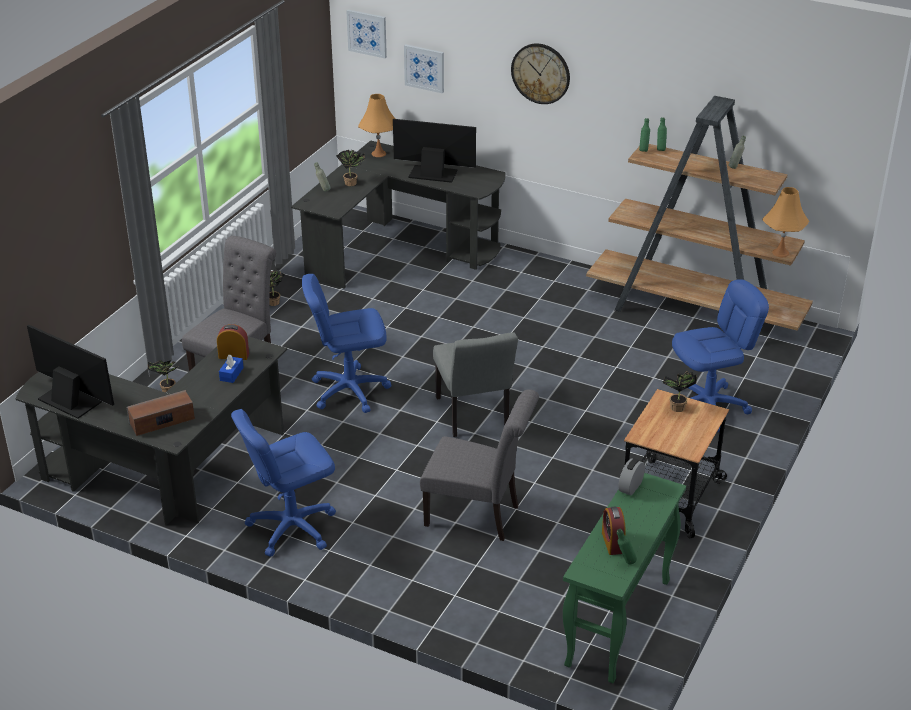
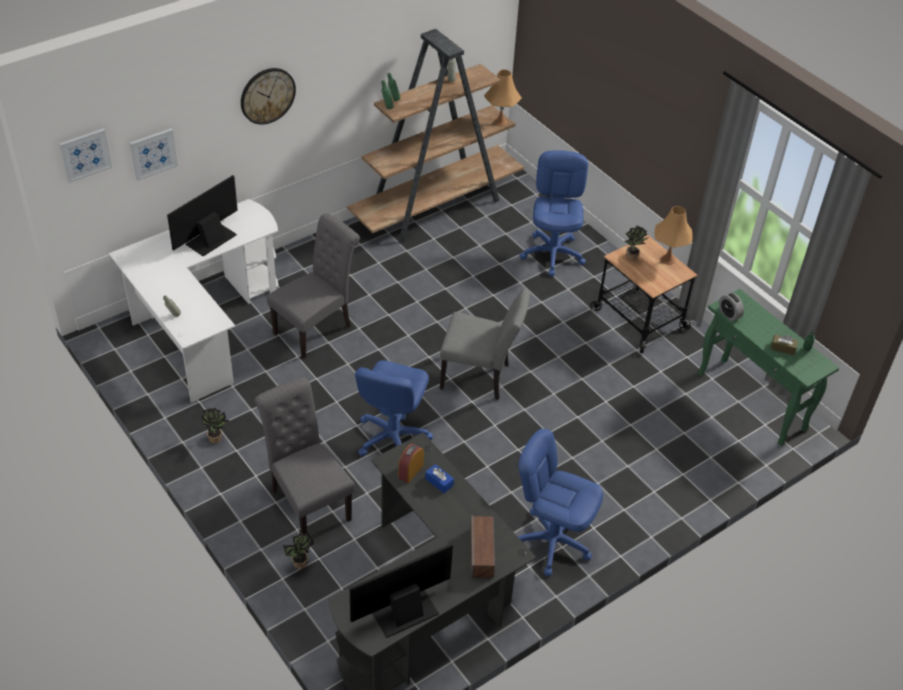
camera: 65 degrees left, 10 degrees up
blue office chair [231,409,336,557] -> blue office chair turned 120 degrees clockwise [518,429,603,576]
black desk [291,140,506,289] -> white desk [109,199,279,403]
potted plant [336,150,365,186] -> none
orange table lamp [358,94,396,157] -> orange table lamp moved to [655,206,693,265]
grey chair [420,389,539,541] -> grey chair moved to [267,213,360,359]
alarm clock [602,506,626,555] -> brown tissue box [771,334,798,355]

